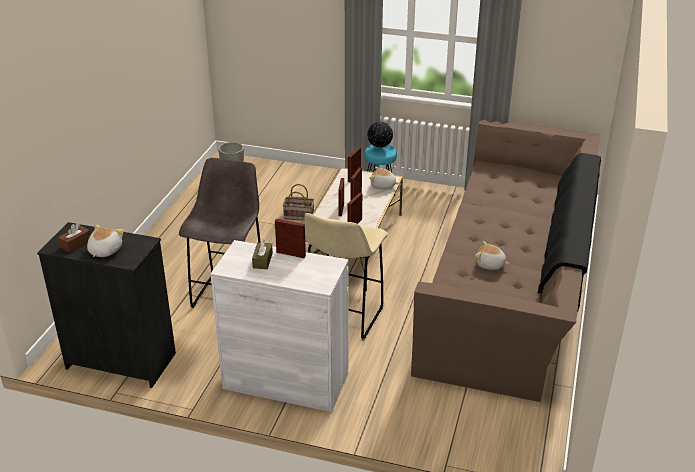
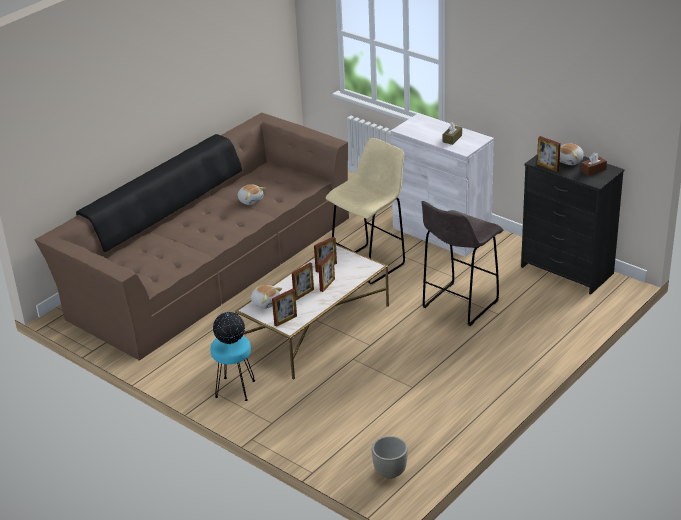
camera: 155 degrees left, 0 degrees up
picture frame [275,219,306,258] -> picture frame moved to [537,136,561,172]
basket [283,184,314,221] -> none

